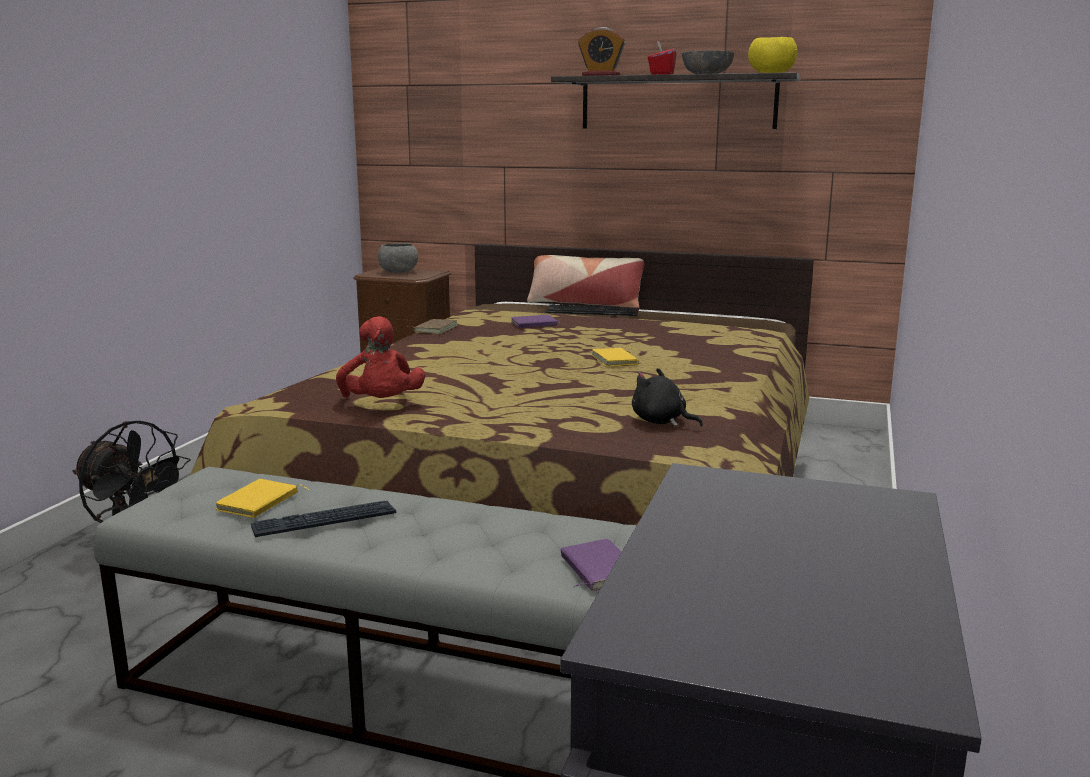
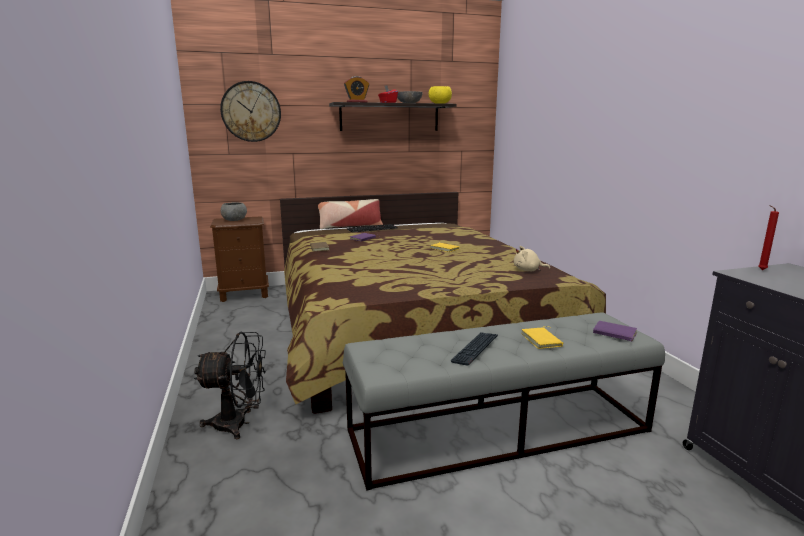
camera: 35 degrees left, 0 degrees up
yellow book [215,479,309,518] -> yellow book moved to [521,326,563,349]
red plush toy [336,316,425,398] -> none
black plush toy [632,368,703,426] -> beige plush toy [514,246,550,271]
none -> wall clock [220,81,281,142]
none -> red candle [758,205,779,270]

